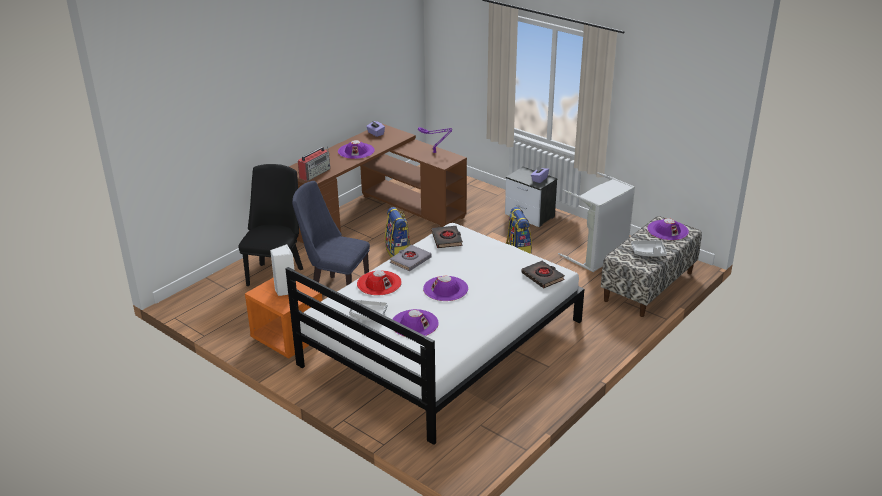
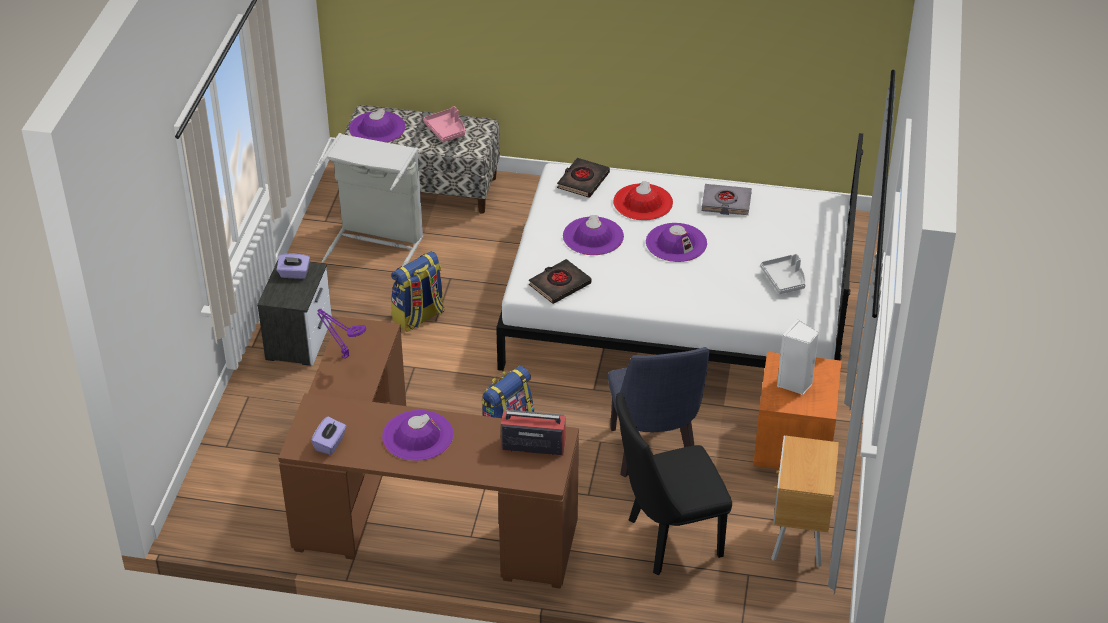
camera: 120 degrees left, 10 degrees up
red hat [357,270,402,295] -> red hat moved to [613,181,673,220]
grey book [390,245,432,271] -> grey book moved to [702,184,752,215]
purple hat [392,309,439,337] -> purple hat moved to [563,215,624,255]
grey tray [631,240,667,256] -> pink tray [423,106,465,142]
none -> brown nightstand [771,436,839,567]

